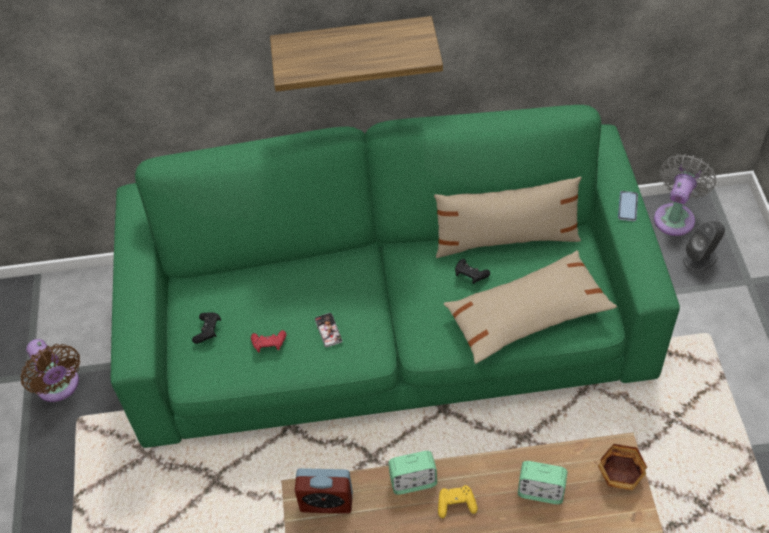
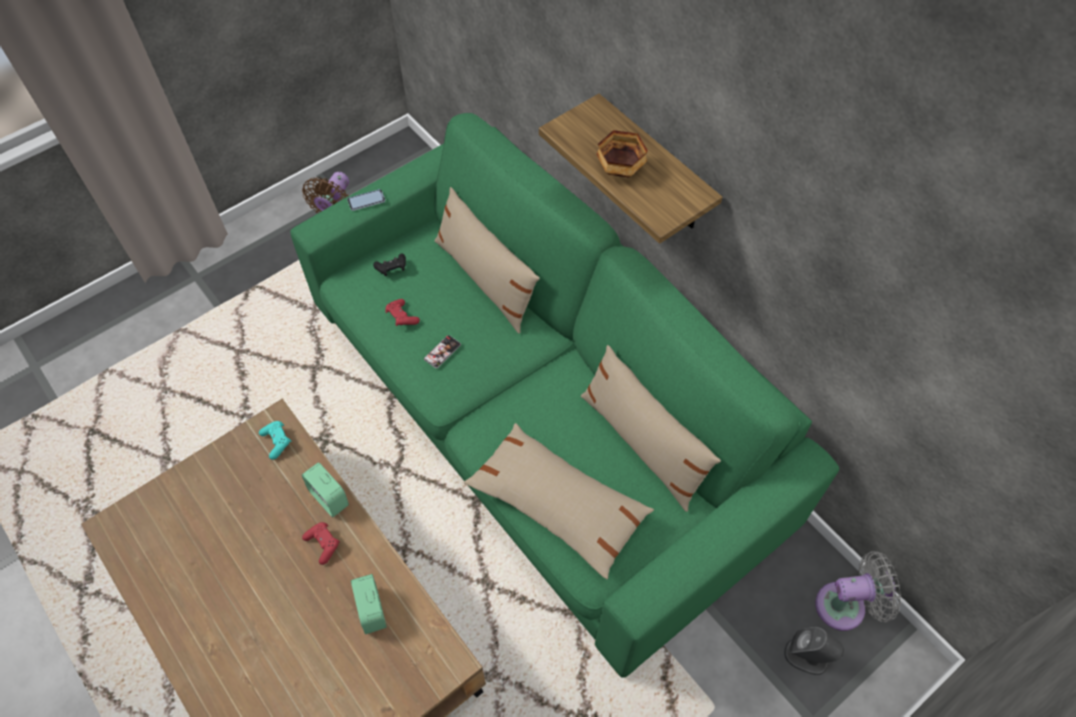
camera: 55 degrees right, 5 degrees up
alarm clock [295,468,353,514] -> turquoise game controller [259,421,292,460]
yellow game controller [438,485,478,518] -> red game controller [302,522,340,565]
black game controller [455,259,490,284] -> none
bowl [598,444,647,490] -> bowl moved to [596,130,648,178]
phone [618,191,638,221] -> phone moved to [347,189,385,211]
none -> beige pillow [435,187,540,333]

